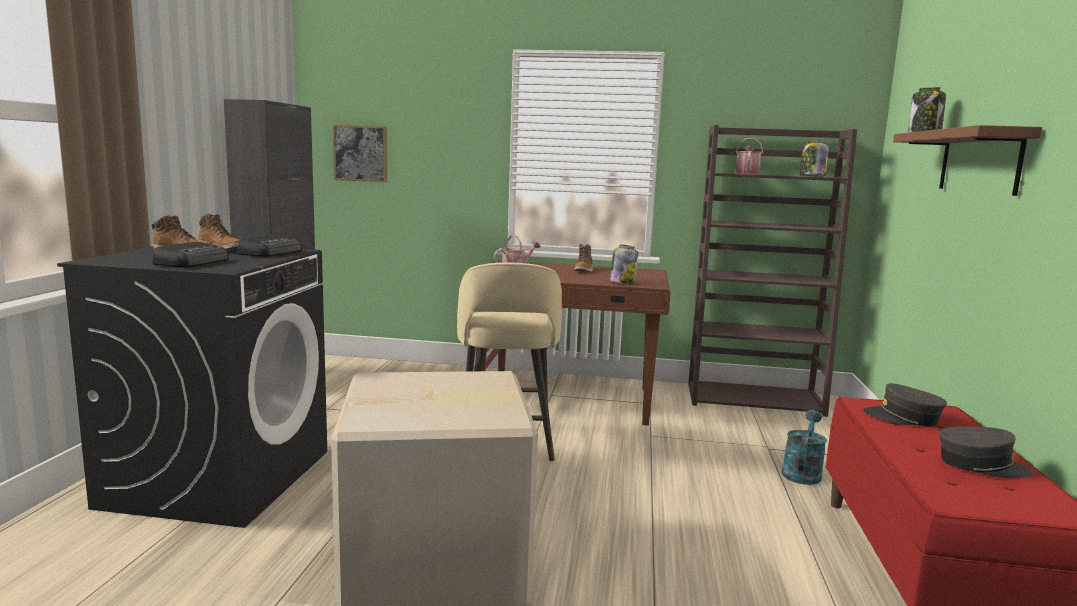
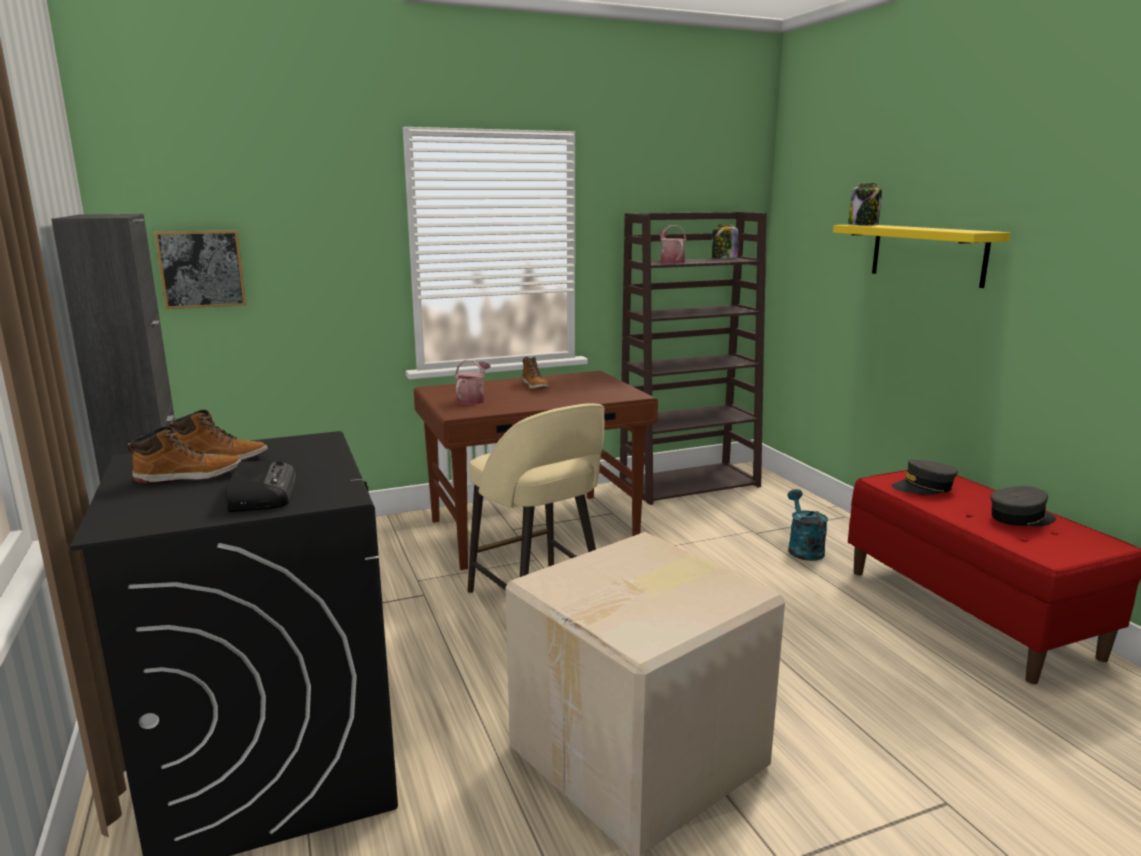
camera: 30 degrees left, 5 degrees up
radio [237,235,302,257] -> none
jar [610,245,638,284] -> none
brown shelf [893,125,1042,196] -> yellow shelf [833,225,1011,288]

